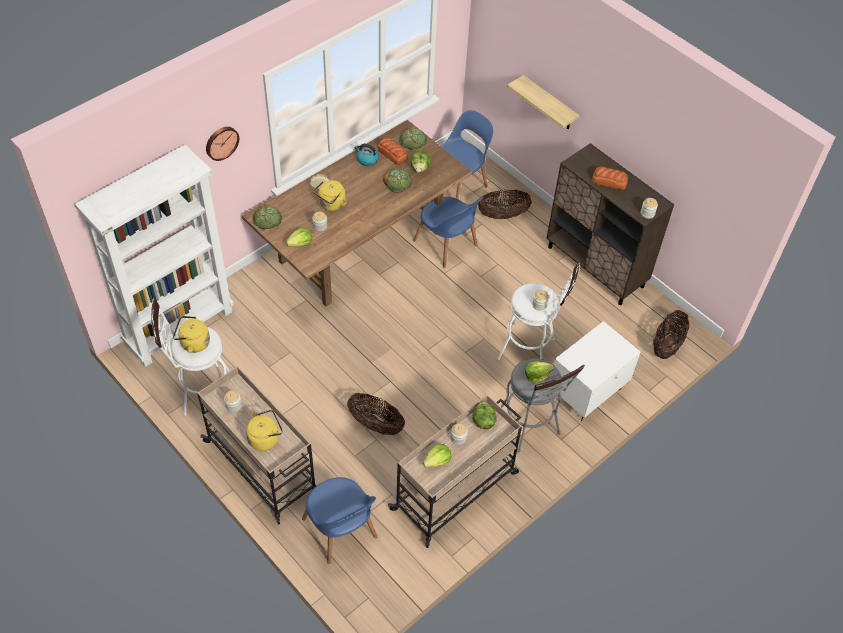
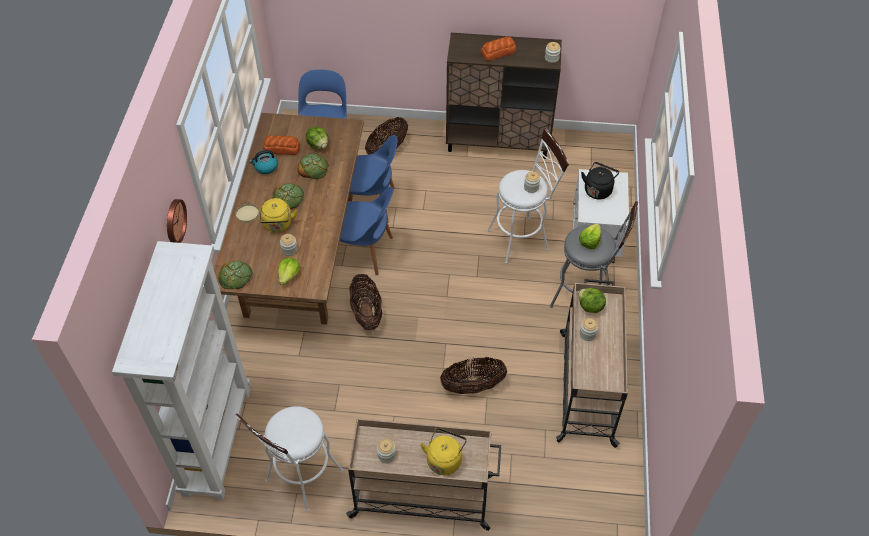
camera: 40 degrees left, 0 degrees up
yellow kettle [173,316,210,353] -> none
blue chair [302,477,377,564] -> blue chair moved to [340,187,394,275]
bread [399,128,427,150] -> bread moved to [273,183,304,209]
lettuce [423,444,452,467] -> none
shelf [507,75,579,129] -> none
basket [653,310,690,359] -> basket moved to [349,274,382,330]
none -> black kettle [581,162,619,200]

